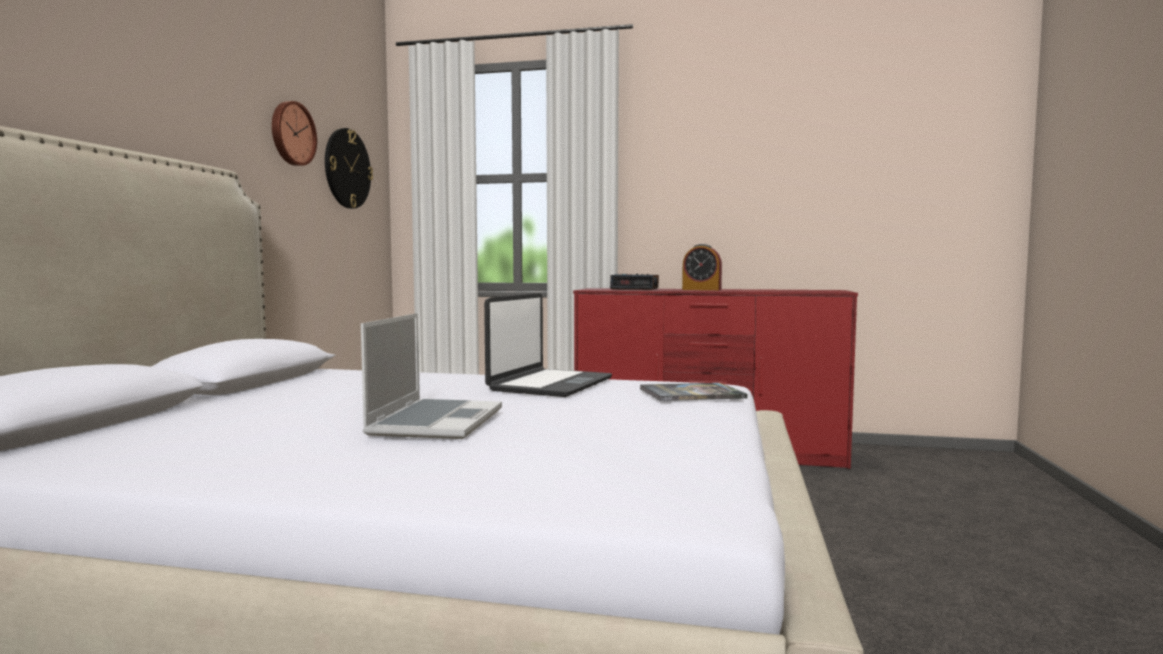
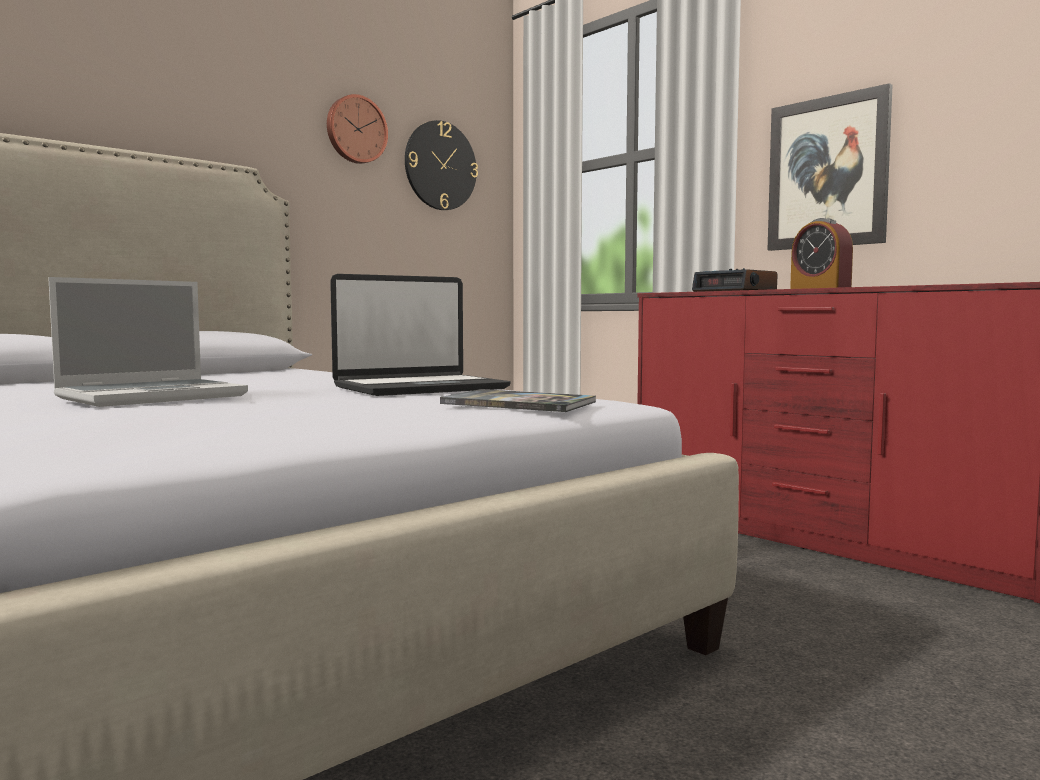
camera: 35 degrees right, 0 degrees up
none -> picture [768,83,893,251]

